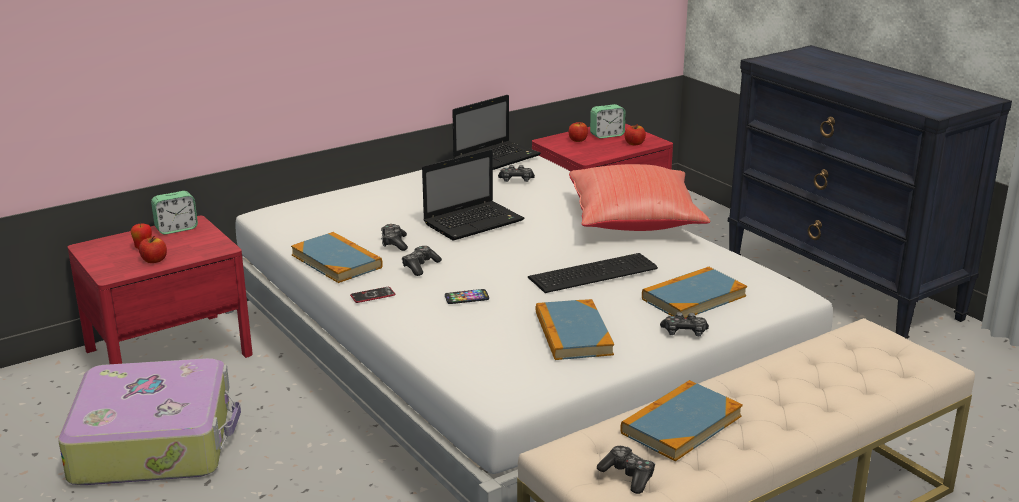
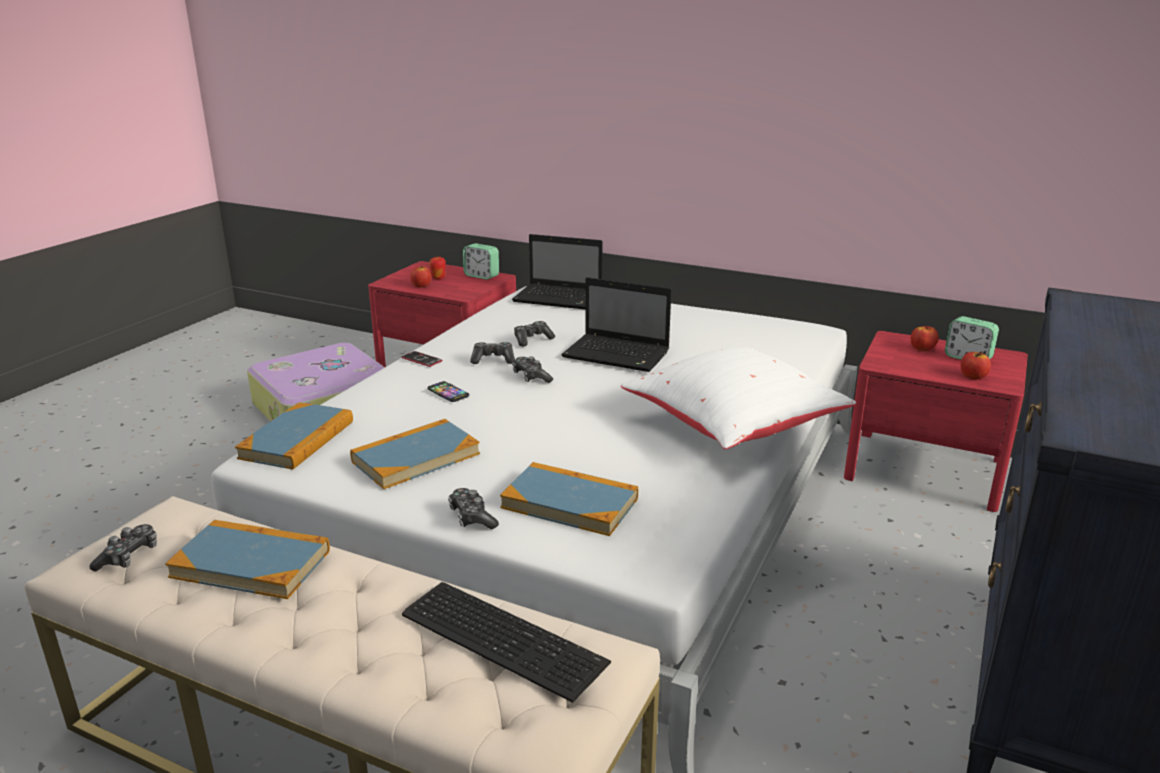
camera: 60 degrees right, 0 degrees up
book [291,232,383,283] -> book moved to [235,402,353,470]
laptop [452,95,541,170] -> laptop moved to [512,234,602,310]
game controller [498,165,535,182] -> game controller moved to [512,356,553,383]
keyboard [528,253,658,293] -> keyboard moved to [402,582,611,703]
red pillow [569,164,710,231] -> white pillow [621,347,856,449]

